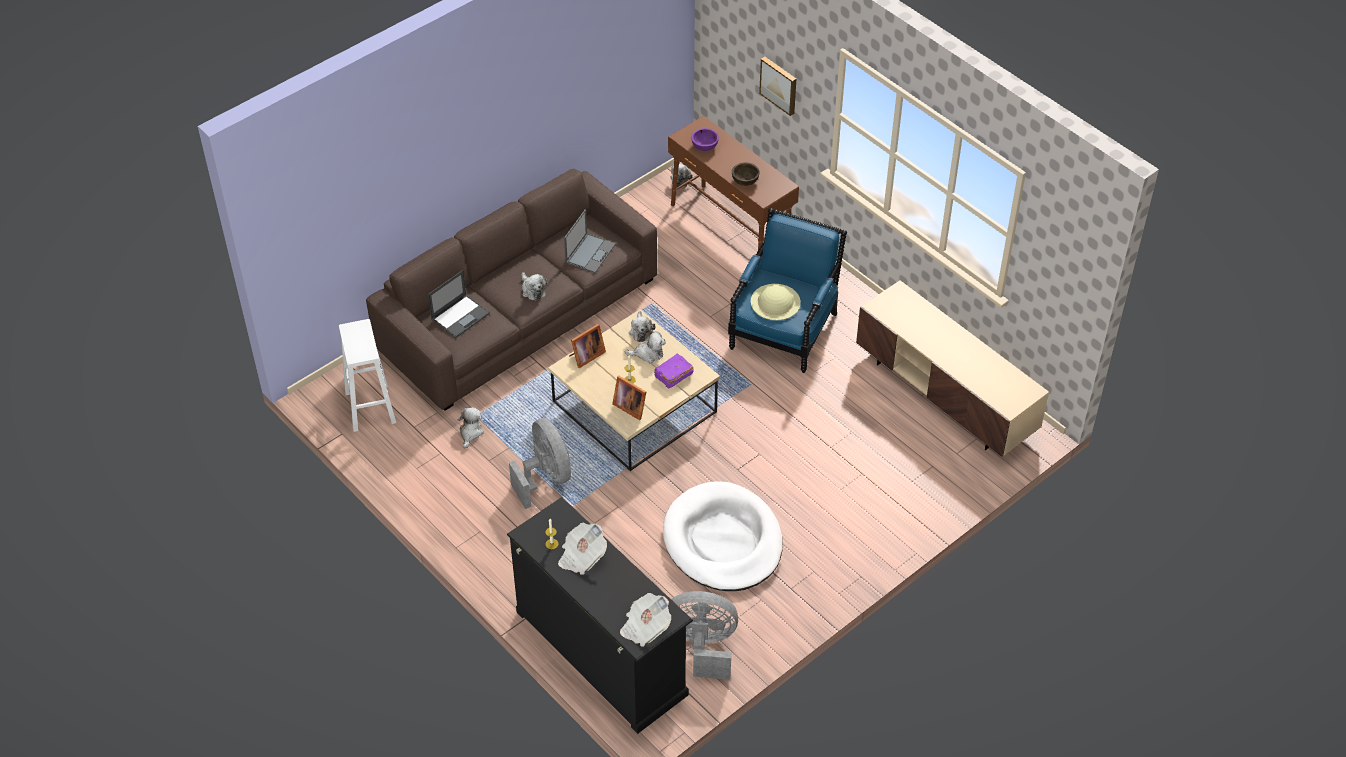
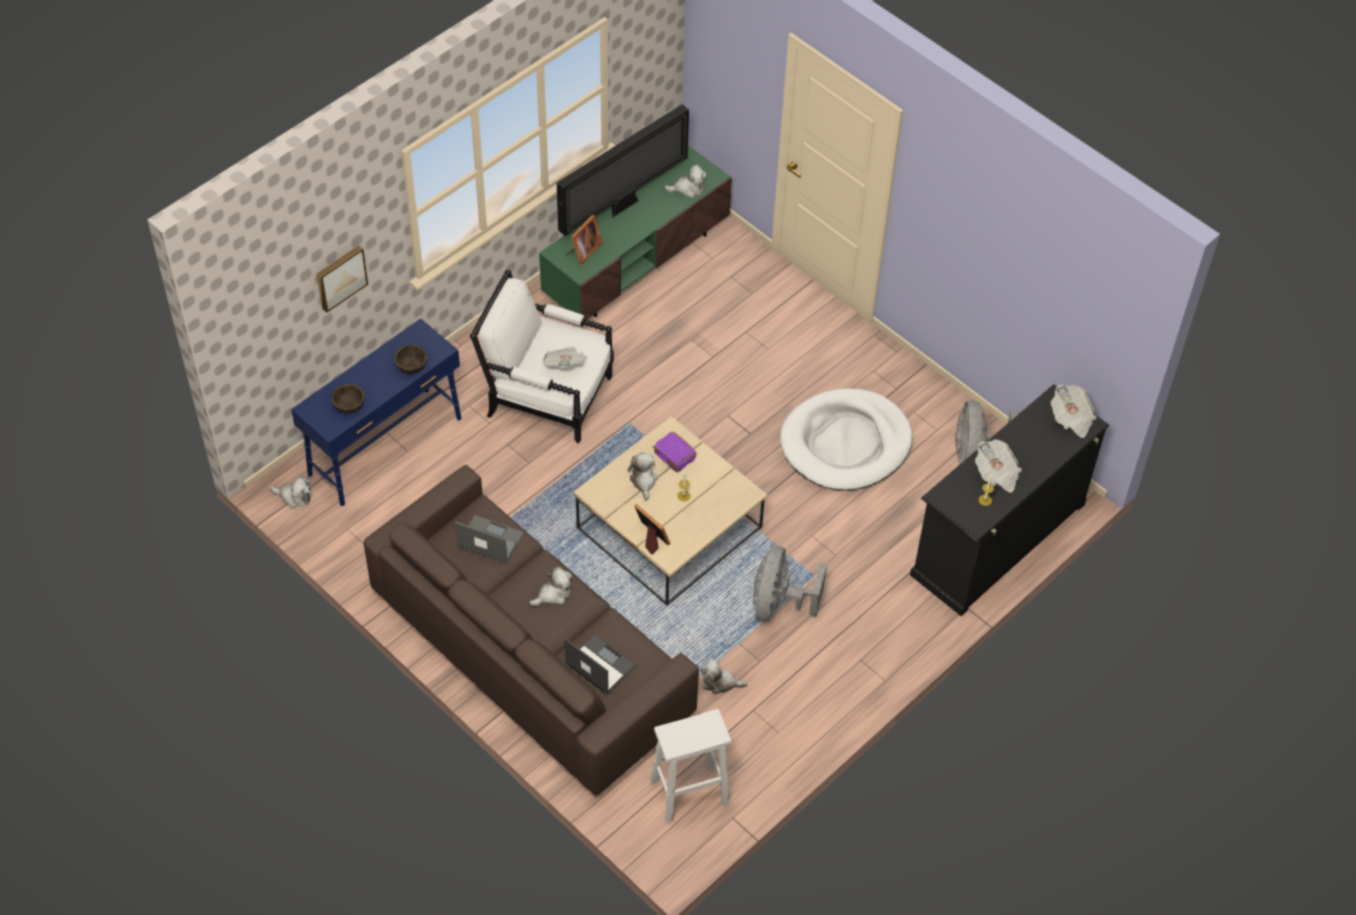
camera: 95 degrees left, 5 degrees up
grey fan [509,418,571,509] -> grey fan turned 45 degrees counterclockwise [753,546,827,622]
picture frame [612,376,646,420] -> picture frame moved to [566,215,602,265]
plush toy [629,311,655,342] -> plush toy moved to [664,164,707,198]
brown console table [668,116,799,259] -> blue console table [291,319,461,506]
purple bowl [691,128,719,151] -> brown bowl [331,384,365,414]
blue armchair [728,208,847,373] -> white armchair [470,270,614,443]
beige hat [751,284,801,320] -> newspaper [542,346,587,368]
beige tv stand [856,280,1049,457] -> green tv stand [539,147,732,319]
none -> television [557,104,689,236]

